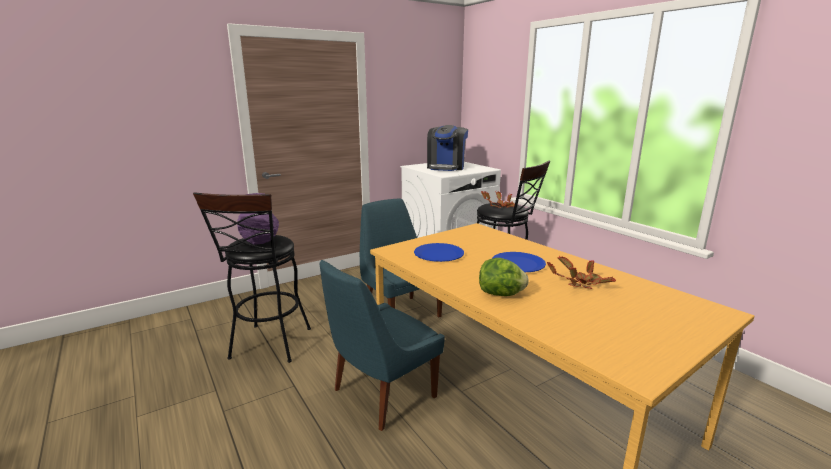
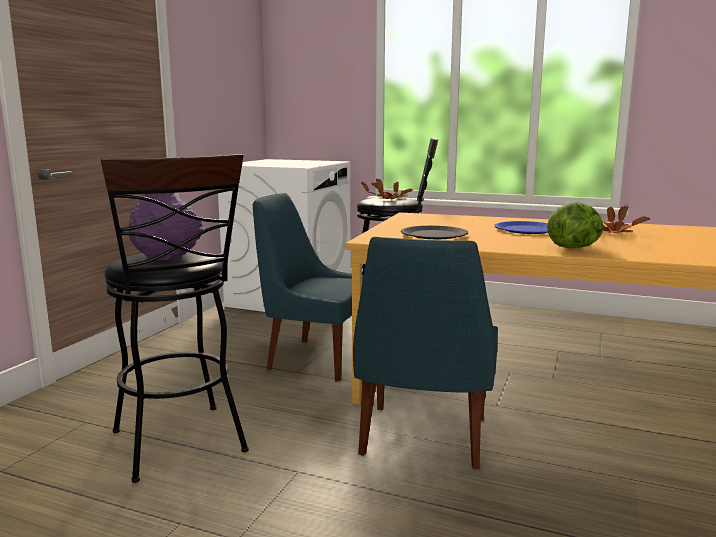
camera: 35 degrees left, 5 degrees down
blue plate [414,243,464,262] -> black plate [401,225,468,239]
coffee machine [427,125,468,171] -> none

